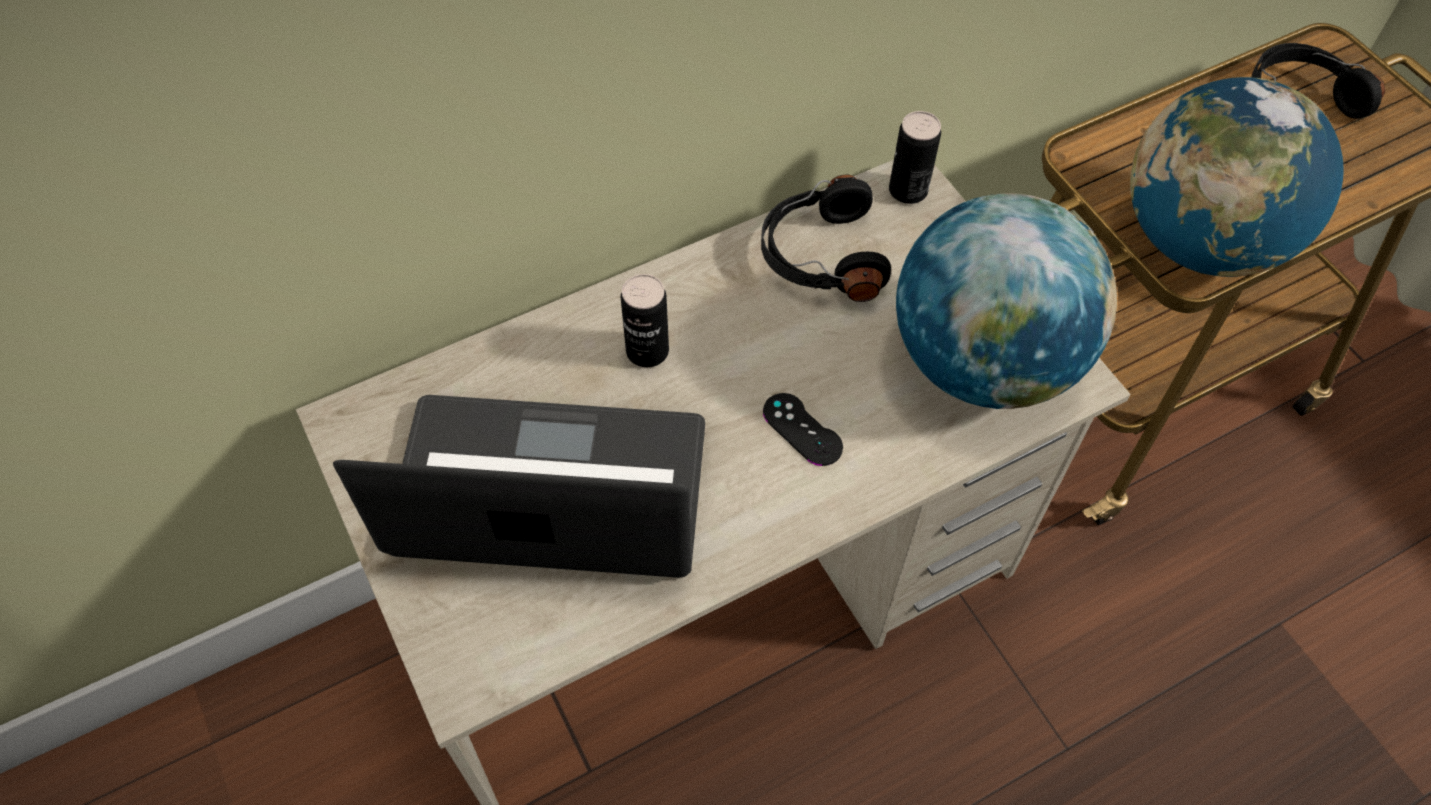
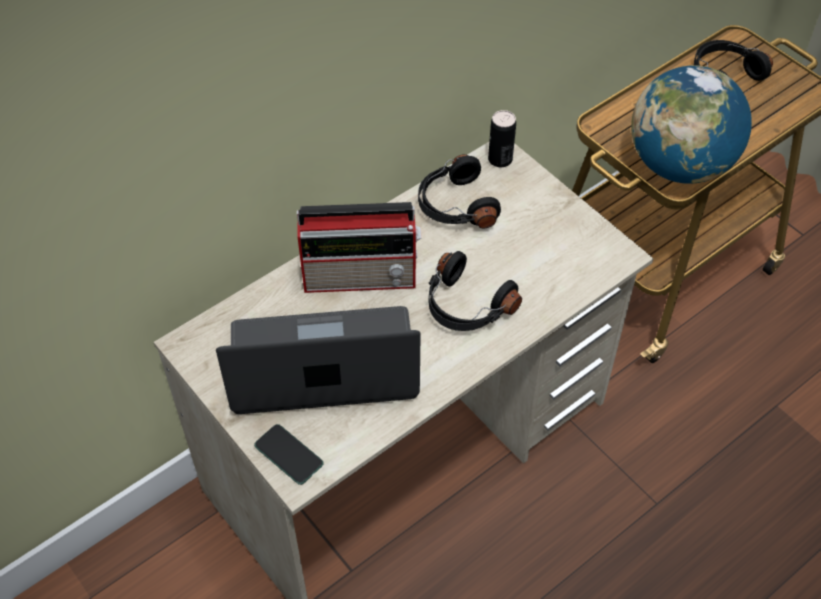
camera: 10 degrees left, 5 degrees down
can [621,274,669,367] -> radio [297,202,421,293]
black game controller [763,393,843,466] -> black headphones [428,251,522,331]
globe [896,193,1117,409] -> none
none -> phone [254,424,324,485]

